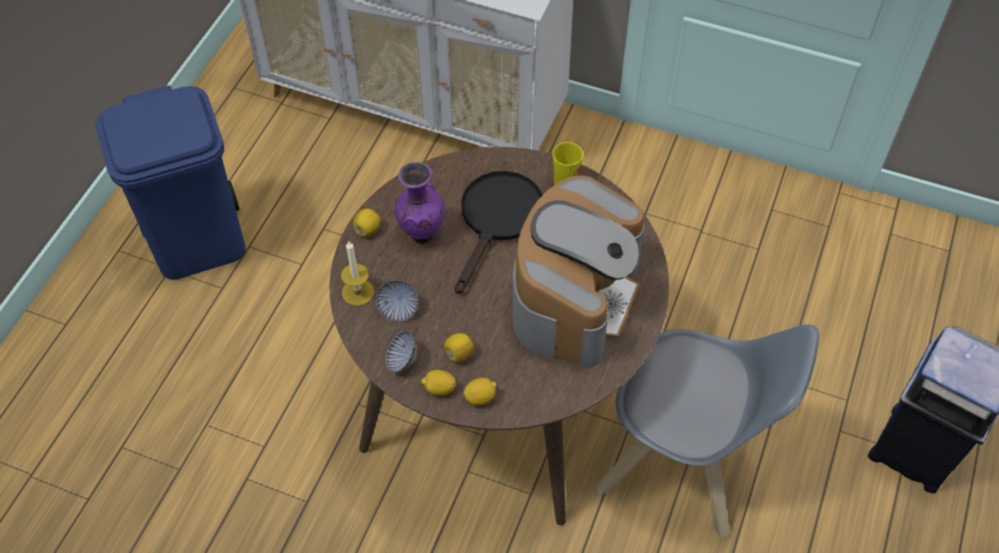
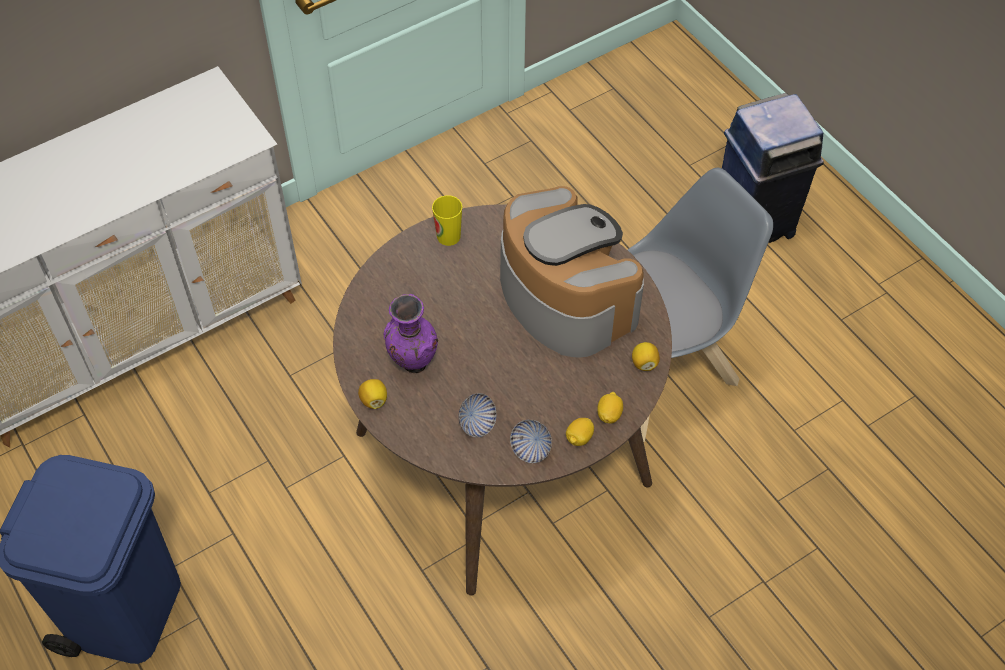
camera: 55 degrees left, 0 degrees up
candle [341,241,374,306] -> none
lemon [444,333,474,362] -> lemon moved to [632,342,660,371]
black frying pan [454,171,543,294] -> none

